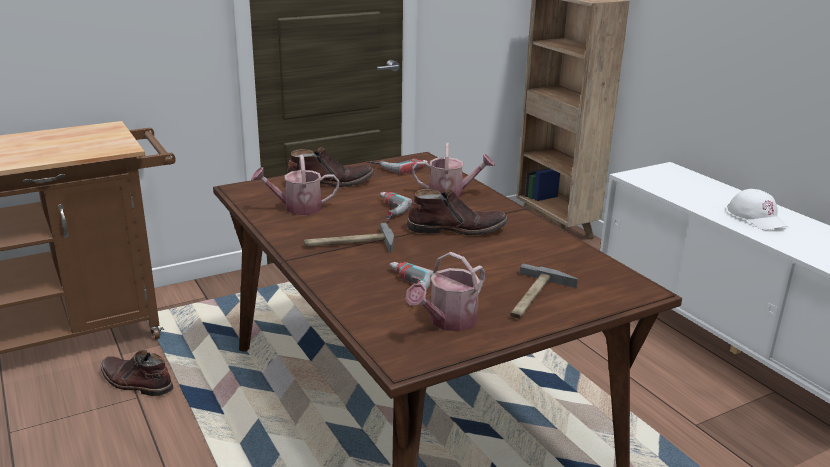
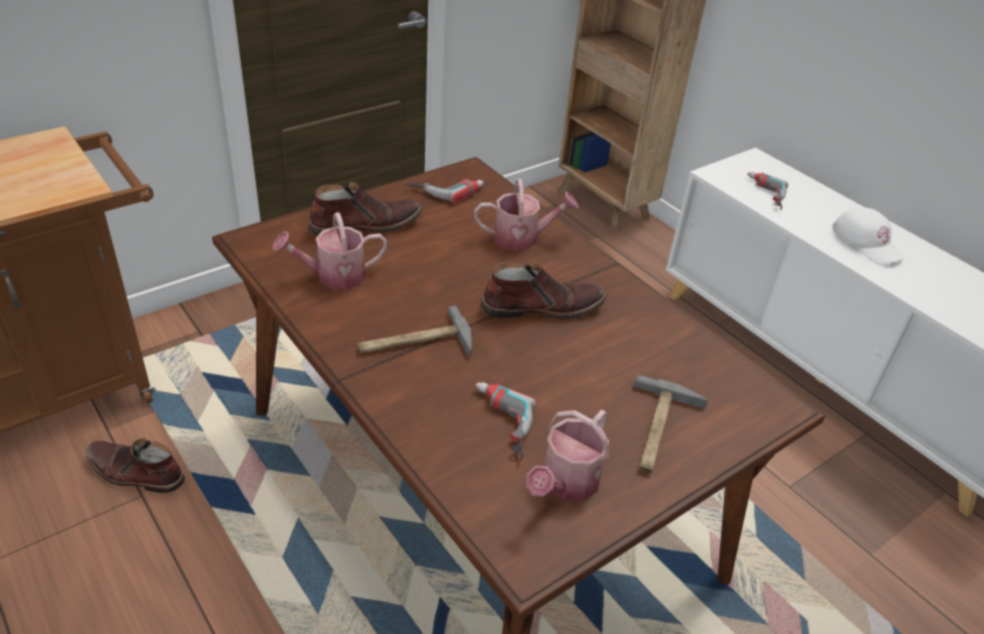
camera: 10 degrees left, 15 degrees up
power drill [380,192,413,222] -> power drill moved to [747,172,788,210]

